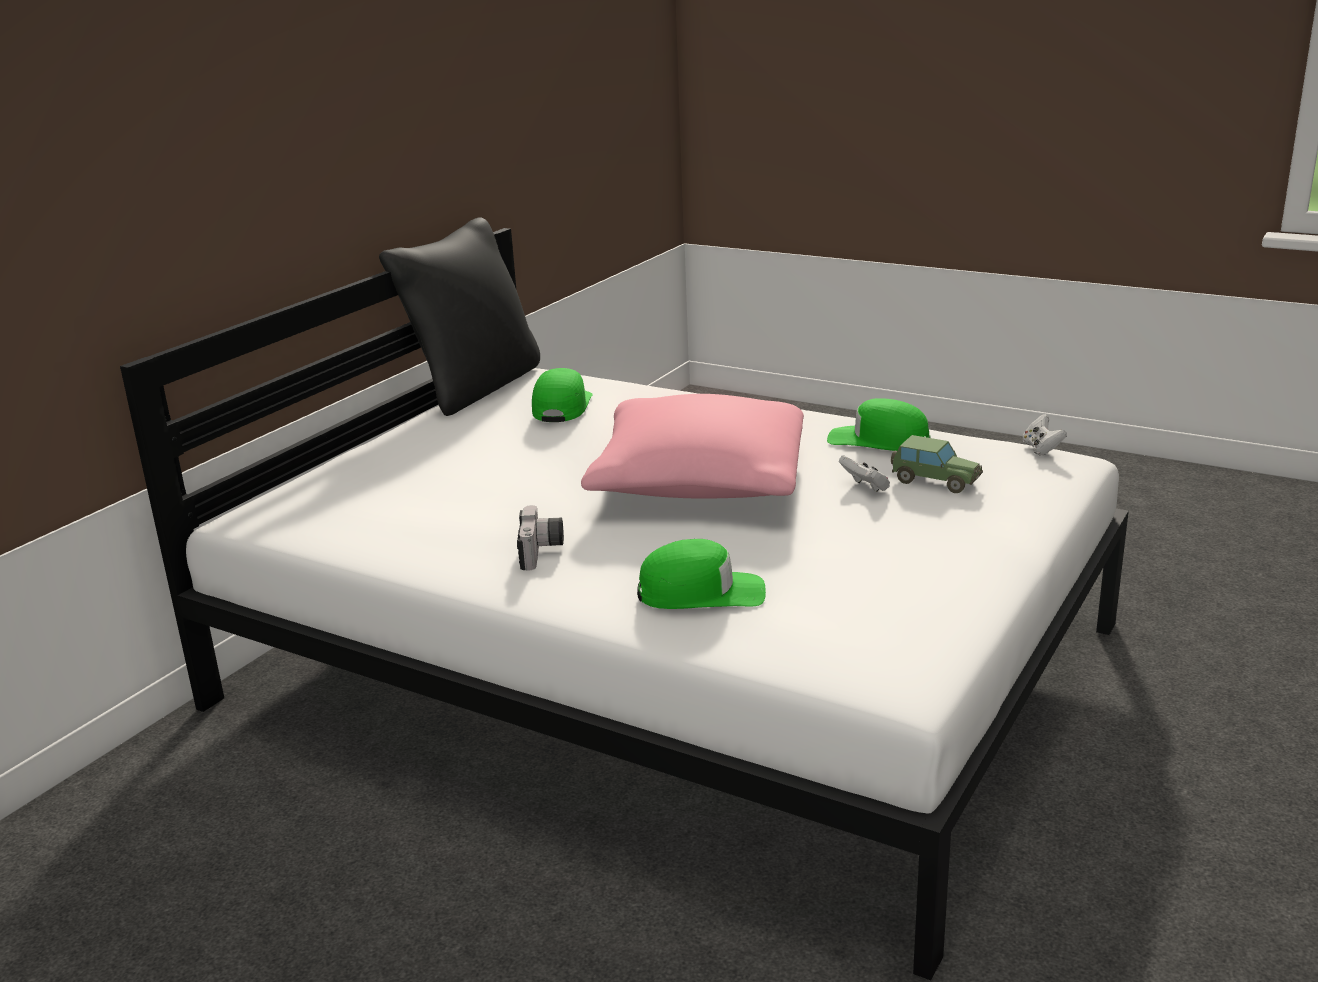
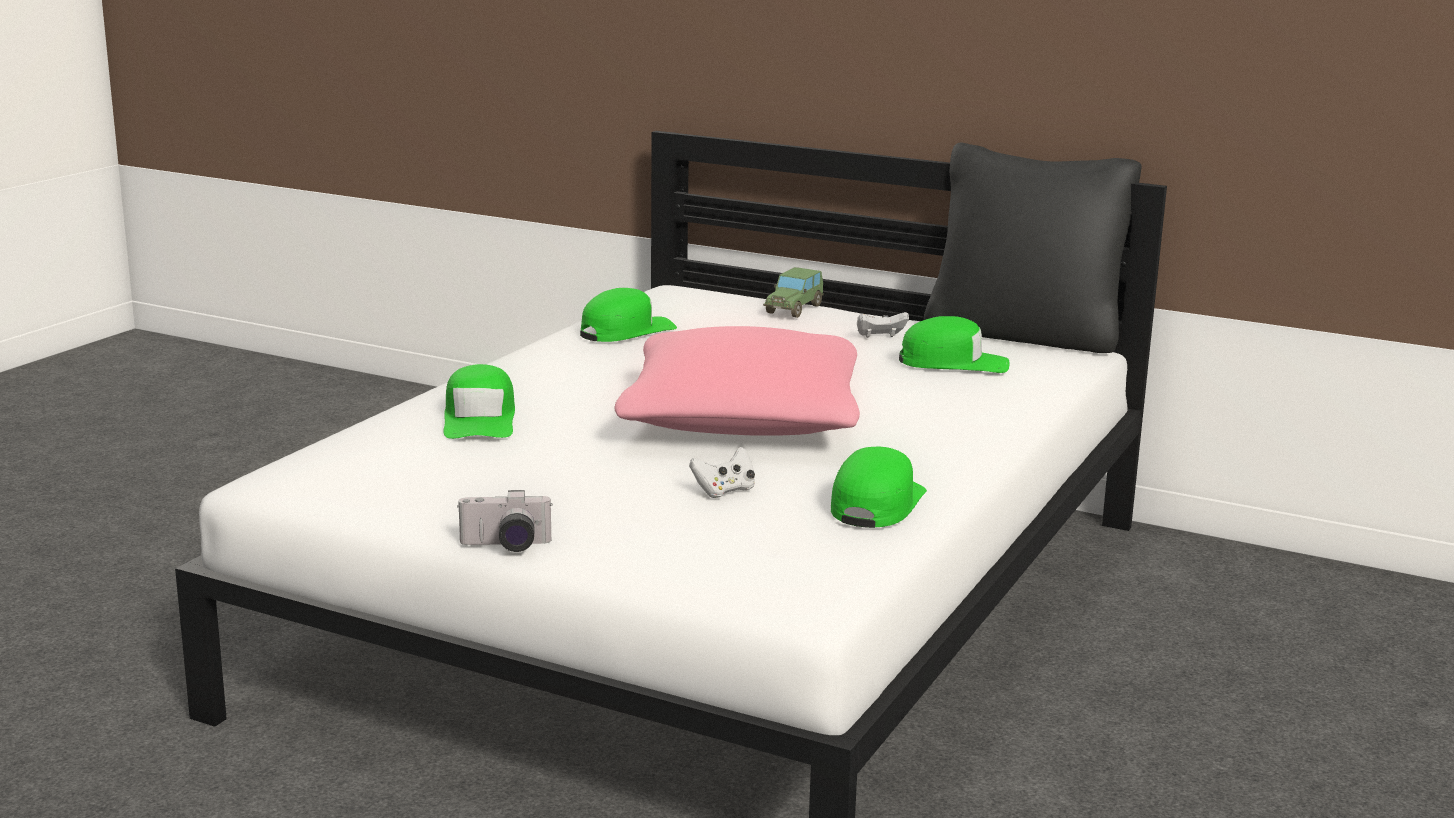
camera: 85 degrees right, 5 degrees down
camera [517,505,564,570] -> camera moved to [457,490,553,552]
toy car [891,435,983,493] -> toy car moved to [763,267,824,318]
white game controller [1022,414,1067,456] -> white game controller moved to [857,312,909,338]
none -> green cap [580,288,677,342]

